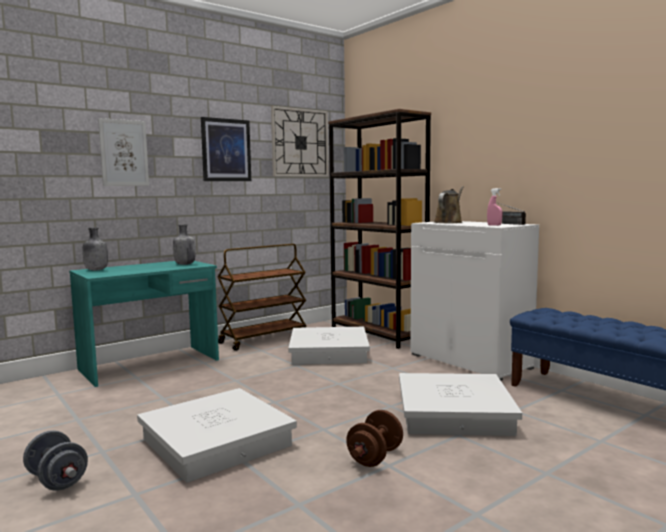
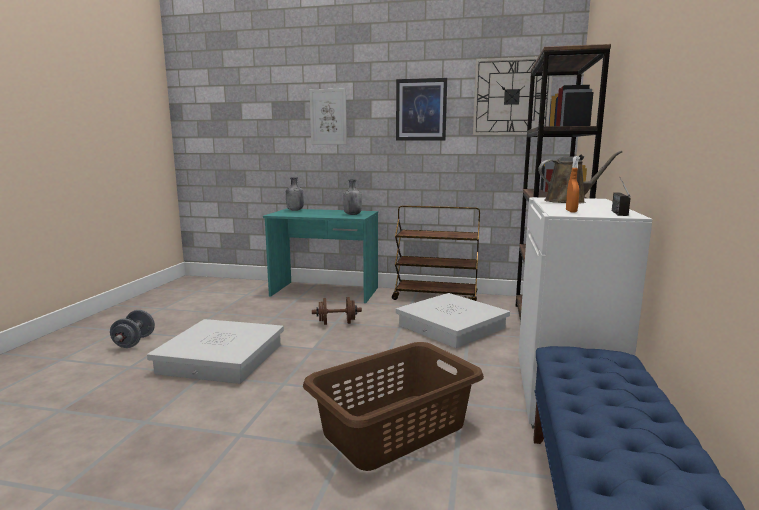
camera: 50 degrees right, 5 degrees up
brown dumbbell [346,410,403,467] -> brown dumbbell moved to [312,297,362,325]
white storage box [399,373,522,436] -> brown laundry basket [303,342,484,471]
pink spray bottle [487,188,502,226] -> orange spray bottle [566,156,580,212]

